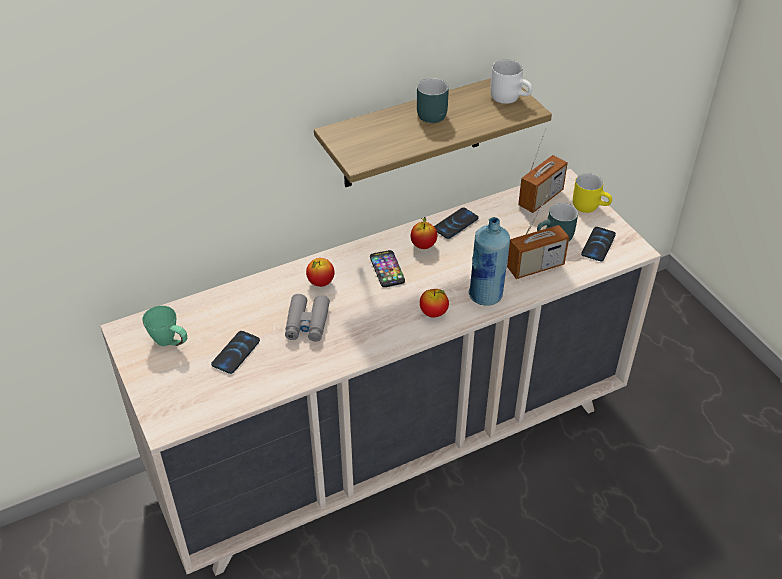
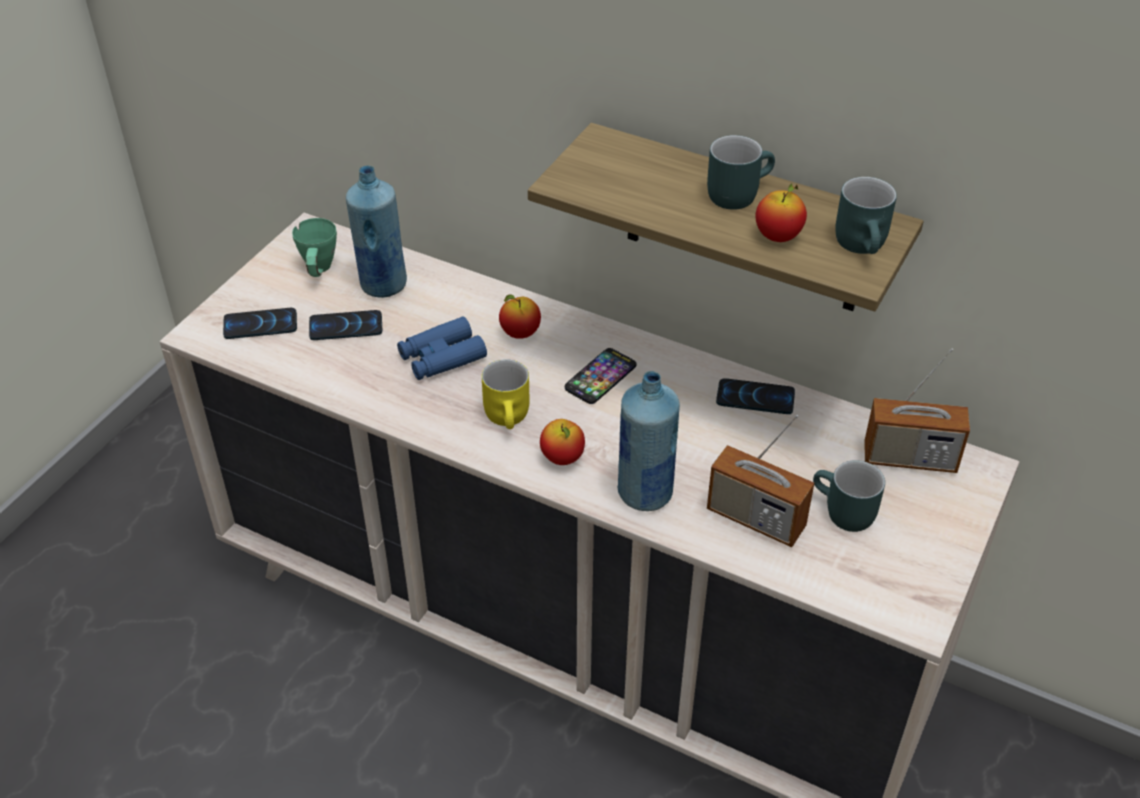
camera: 55 degrees right, 0 degrees up
grey binoculars [285,294,330,342] -> blue binoculars [397,316,487,380]
apple [411,217,437,249] -> apple moved to [756,183,807,242]
white mug [491,60,533,104] -> turquoise mug [835,177,897,254]
yellow mug [573,173,612,213] -> yellow mug moved to [482,359,529,429]
phone [581,227,616,261] -> phone moved to [223,308,297,339]
none -> blue bottle [346,166,407,298]

